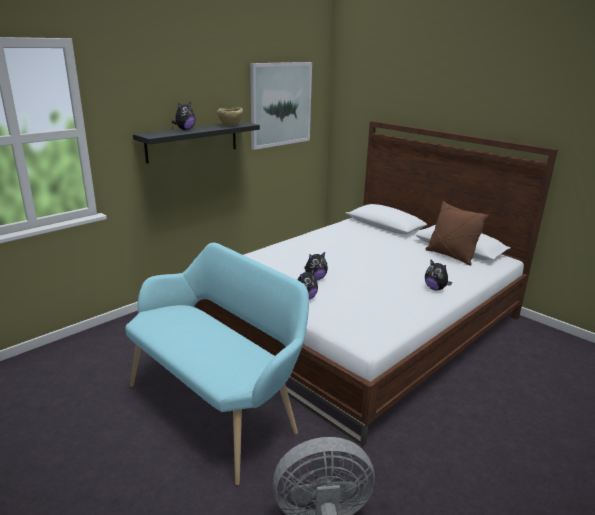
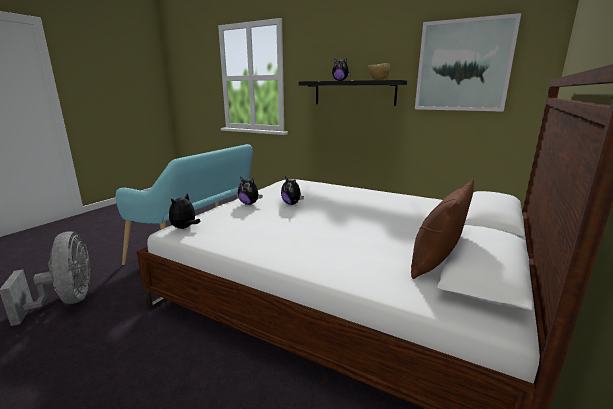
camera: 75 degrees right, 5 degrees down
plush toy [425,260,452,290] -> plush toy moved to [169,193,201,229]

